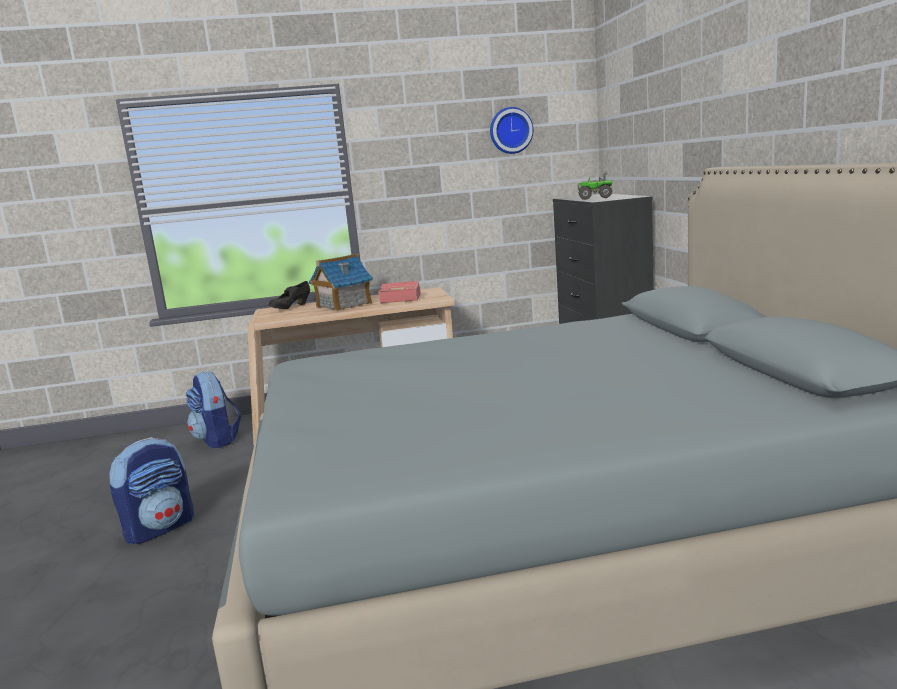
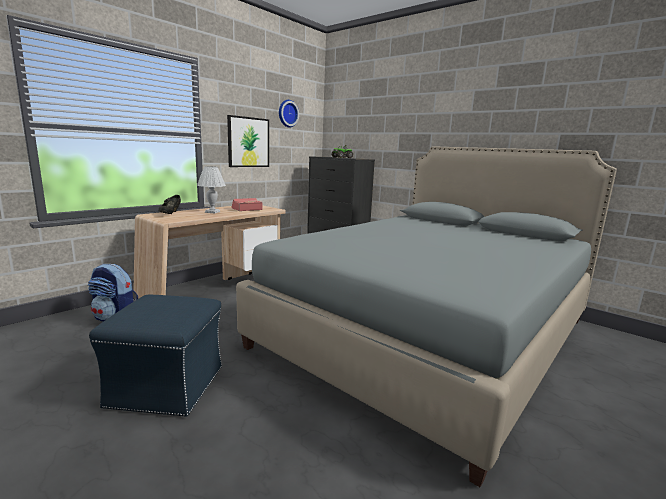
camera: 40 degrees left, 0 degrees up
backpack [109,437,194,544] -> blue ottoman [89,295,222,417]
toy house [309,254,373,311] -> white table lamp [197,166,226,213]
none -> picture [227,115,269,167]

